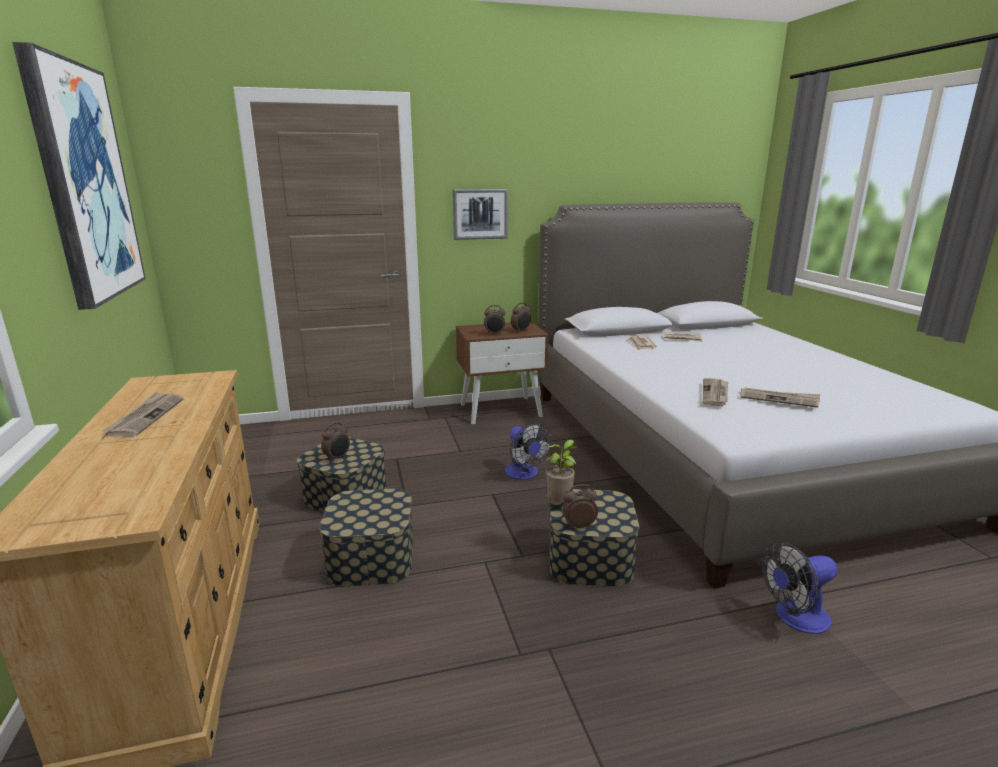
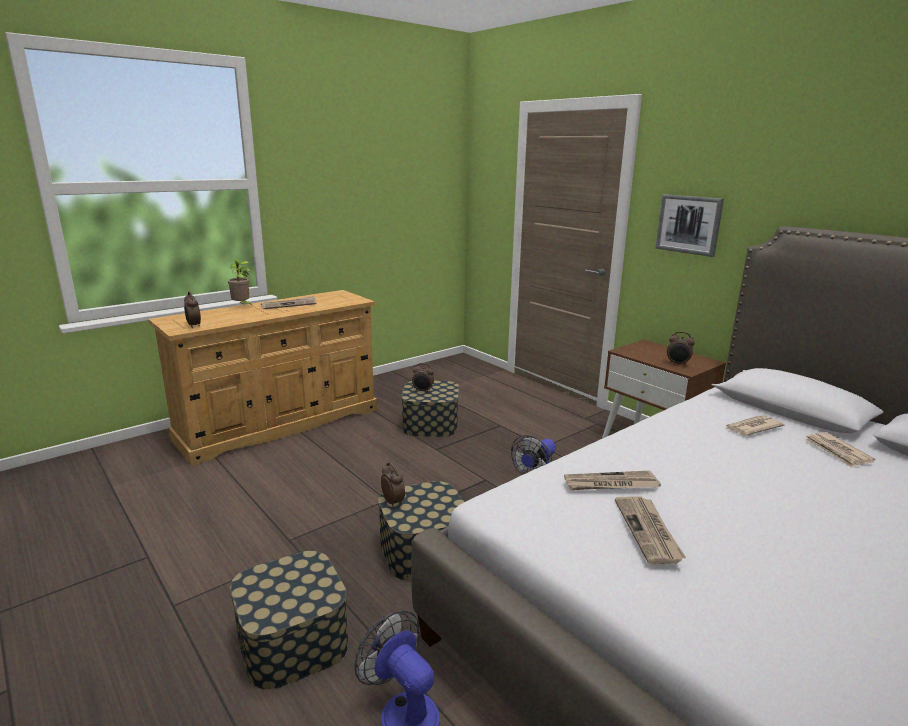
camera: 65 degrees right, 0 degrees up
picture [12,42,146,310] -> none
storage box [319,489,414,586] -> storage box moved to [230,551,349,690]
alarm clock [484,305,505,335] -> alarm clock moved to [184,292,201,328]
potted plant [546,440,578,502] -> potted plant moved to [228,260,253,307]

